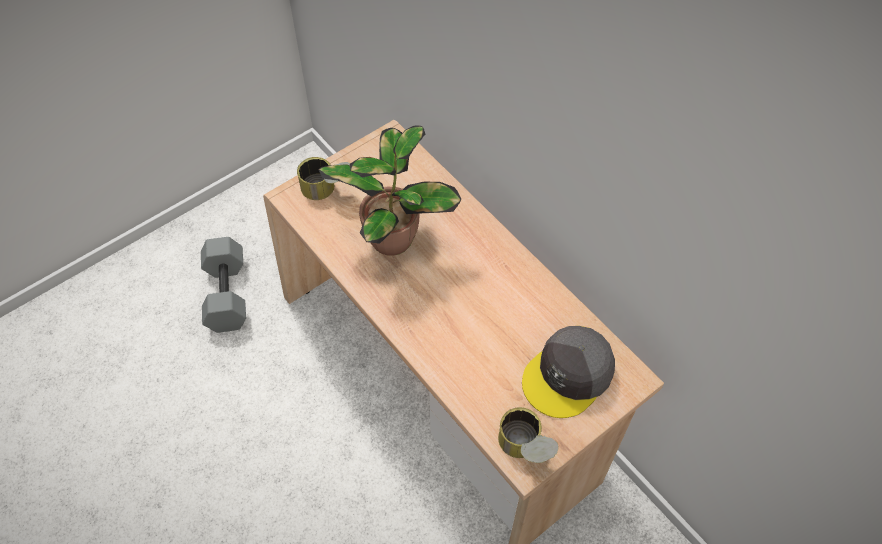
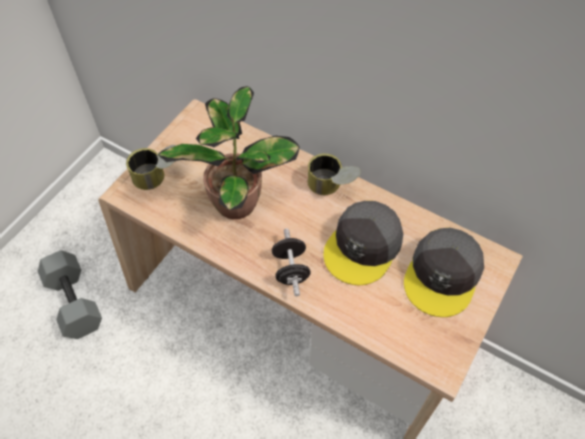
camera: 20 degrees left, 0 degrees up
can [498,407,559,463] -> can moved to [308,153,361,195]
none -> black dumbbell [272,228,311,296]
none -> grey cap [323,201,403,285]

